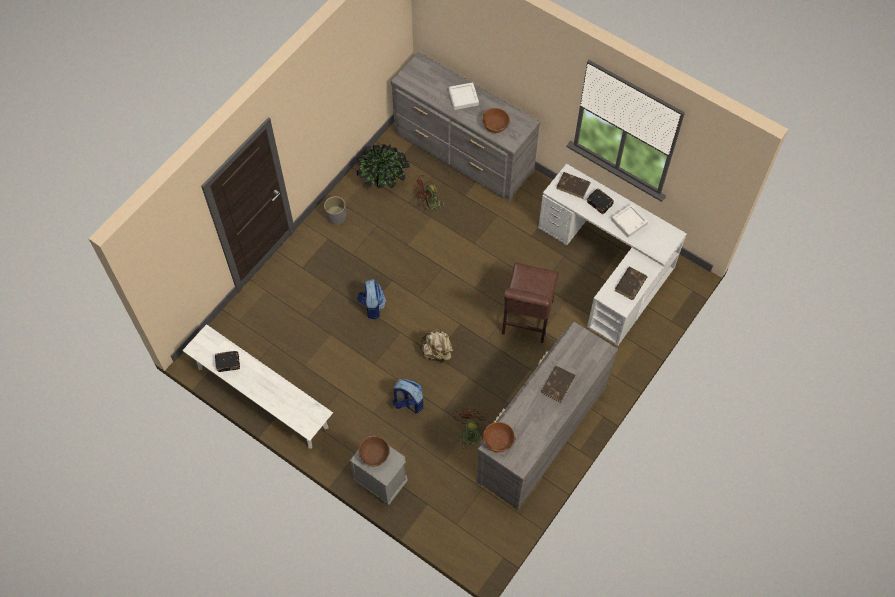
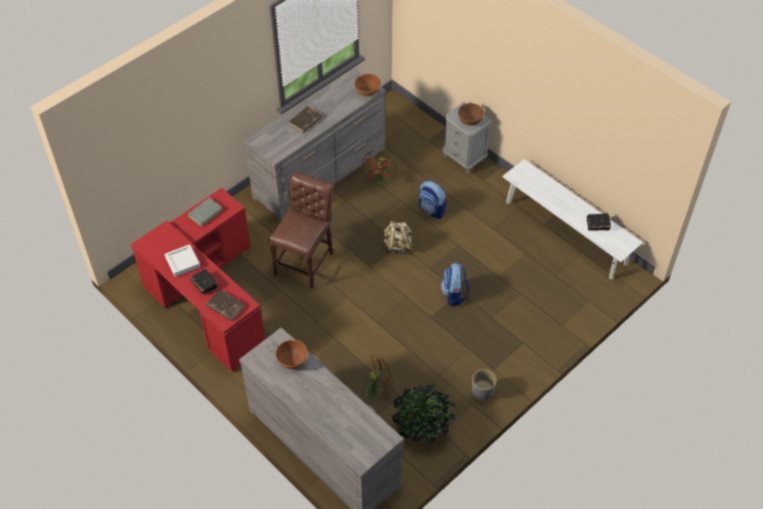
camera: 170 degrees left, 10 degrees down
white tray [449,82,479,110] -> none
white desk [538,164,687,347] -> red desk [131,188,265,372]
brown book [615,266,647,300] -> grey book [187,198,223,227]

